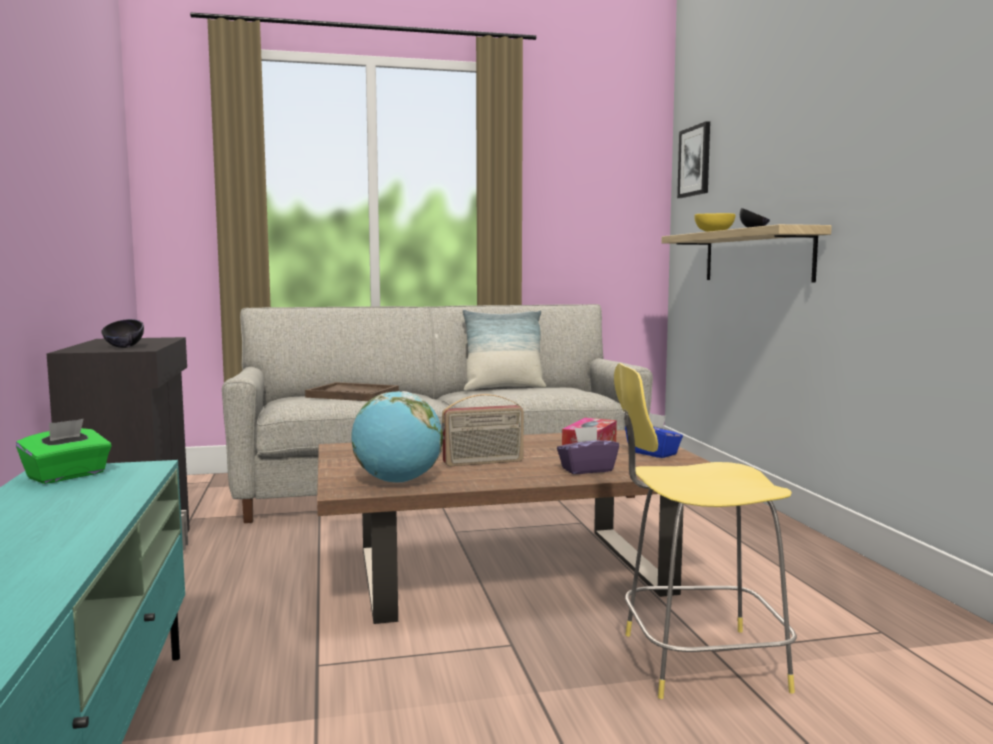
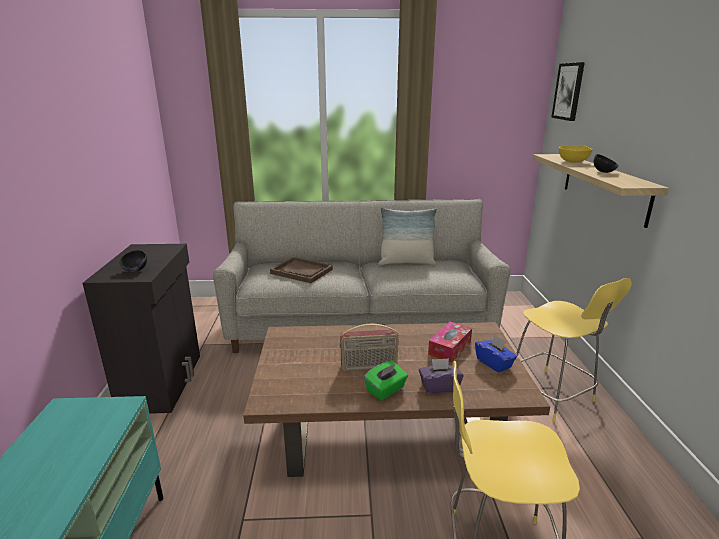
camera: 10 degrees right, 15 degrees up
green tissue box [16,419,112,484] -> green tissue box moved to [364,361,408,400]
globe [351,391,443,483] -> none
none -> yellow stool [516,278,632,422]

